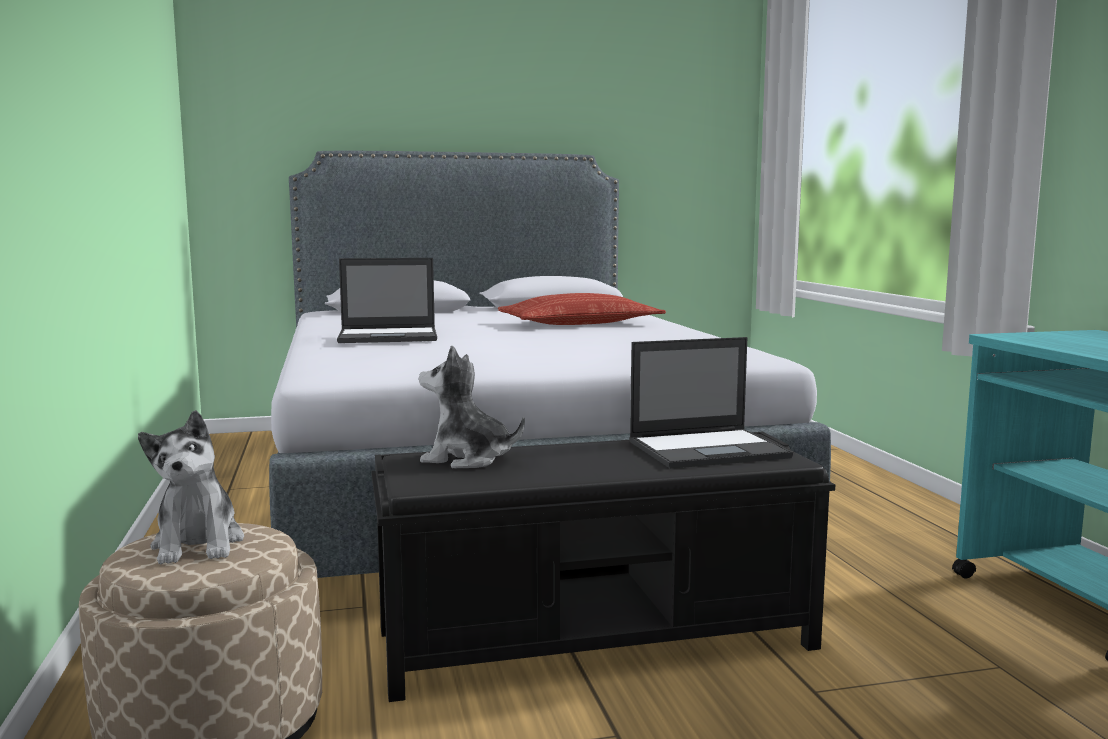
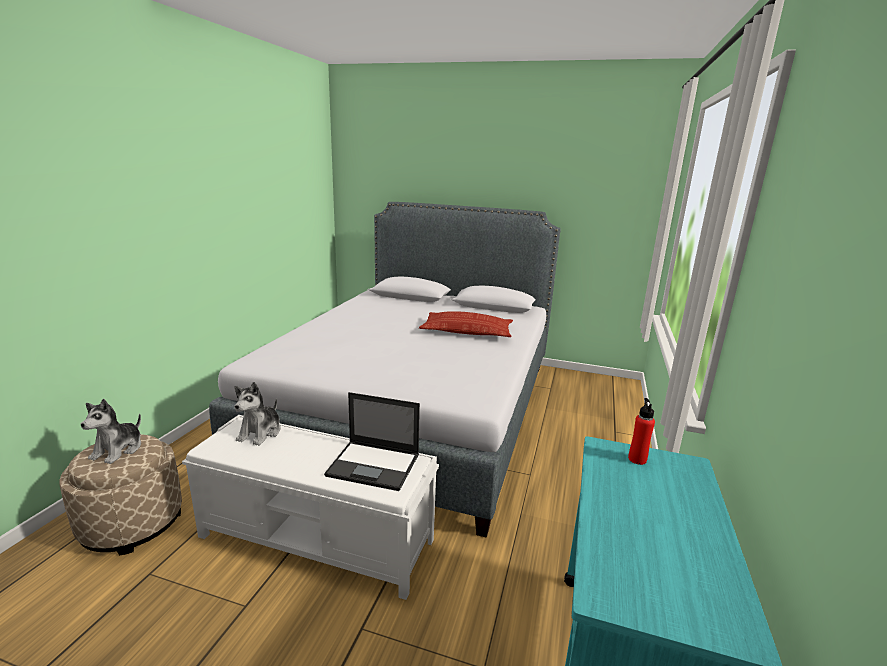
camera: 30 degrees right, 10 degrees up
laptop [337,258,437,343] -> none
black bench [371,431,835,702] -> white bench [182,415,439,600]
plush toy [419,345,525,468] -> plush toy turned 120 degrees counterclockwise [234,382,281,446]
none -> red bottle [628,398,655,465]

